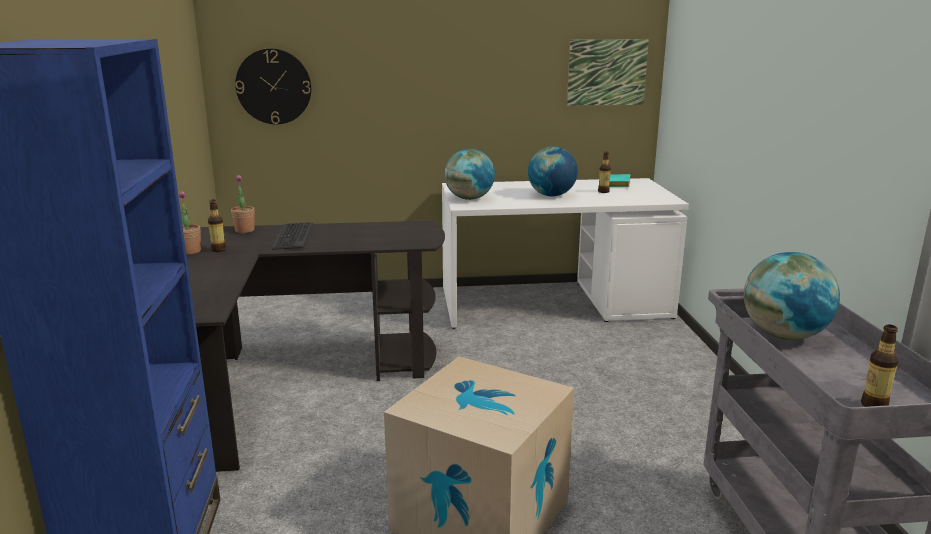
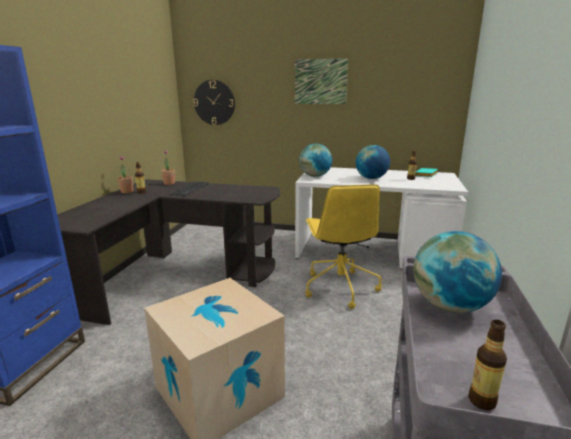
camera: 20 degrees right, 0 degrees up
picture [567,39,649,106] -> picture moved to [295,58,348,104]
none -> yellow office chair [305,185,382,309]

